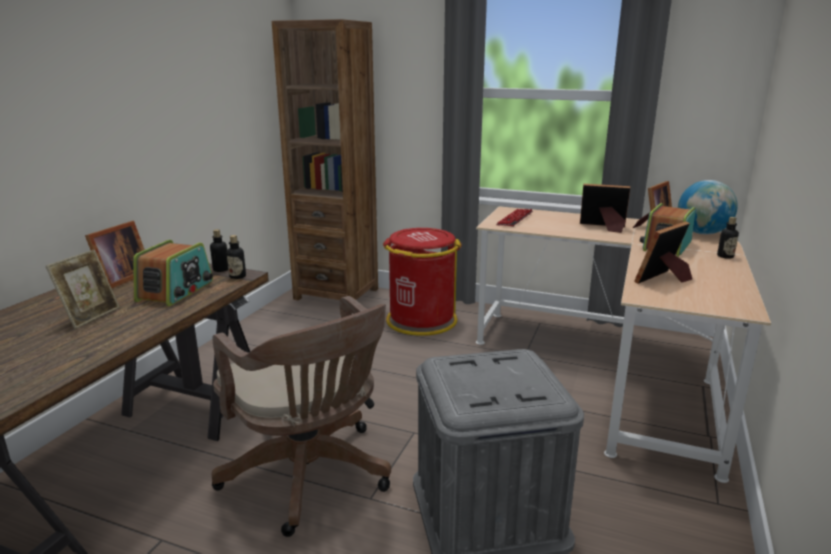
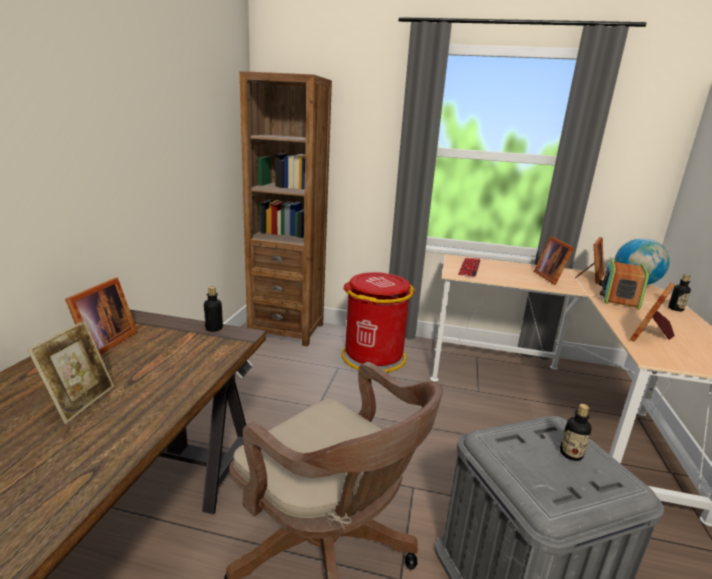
camera: 10 degrees left, 0 degrees up
radio [133,240,213,306] -> none
bottle [227,235,246,279] -> bottle moved to [560,404,591,461]
picture frame [580,184,630,233] -> picture frame turned 105 degrees counterclockwise [534,236,574,285]

